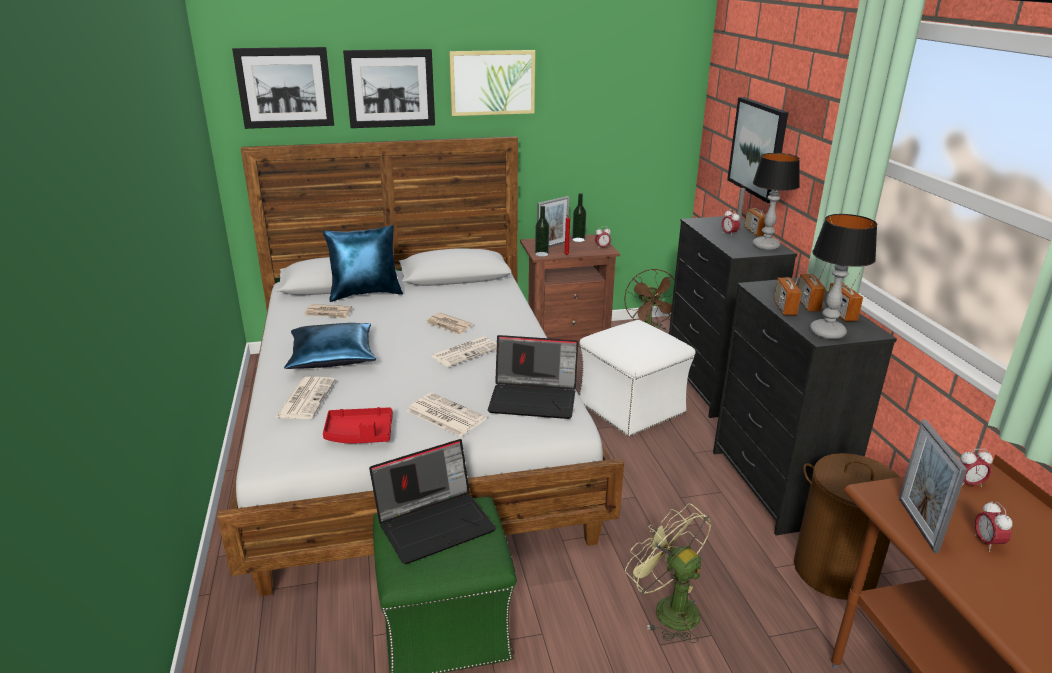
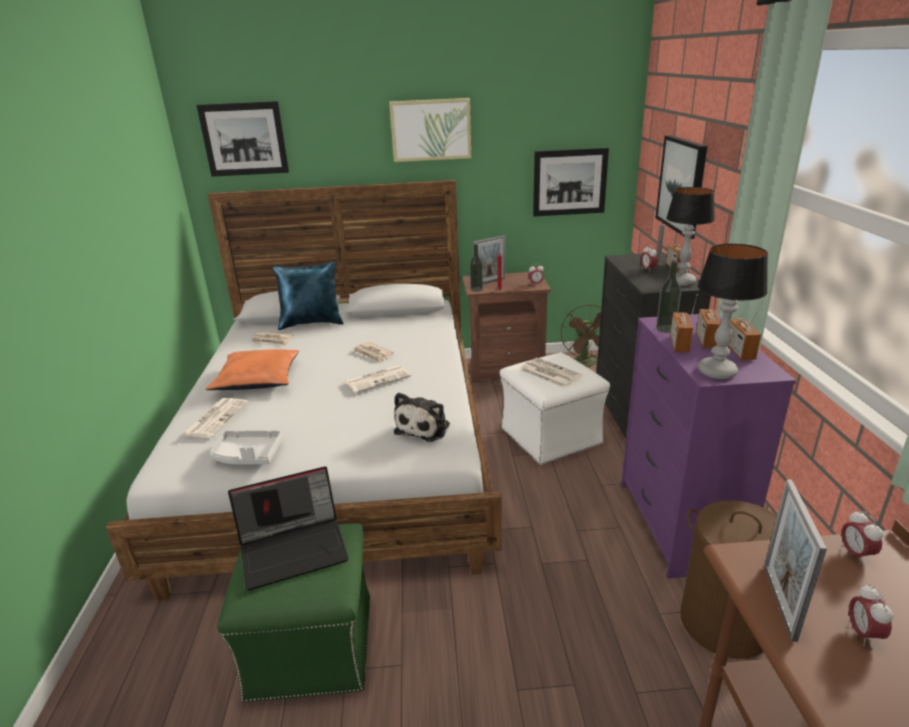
camera: 10 degrees right, 0 degrees up
blue pillow [284,323,376,369] -> orange pillow [205,349,299,390]
red tray [323,407,393,443] -> grey tray [210,430,283,464]
picture [343,49,435,128] -> picture moved to [533,148,609,216]
newspaper [407,392,487,437] -> newspaper moved to [520,358,582,387]
laptop [488,335,578,419] -> plush toy [394,392,450,442]
bottle [572,193,586,242] -> bottle moved to [656,261,681,333]
green fan [625,504,712,643] -> none
black dresser [713,278,897,535] -> purple dresser [621,314,796,578]
alarm clock [960,449,993,487] -> alarm clock turned 75 degrees clockwise [841,510,883,564]

